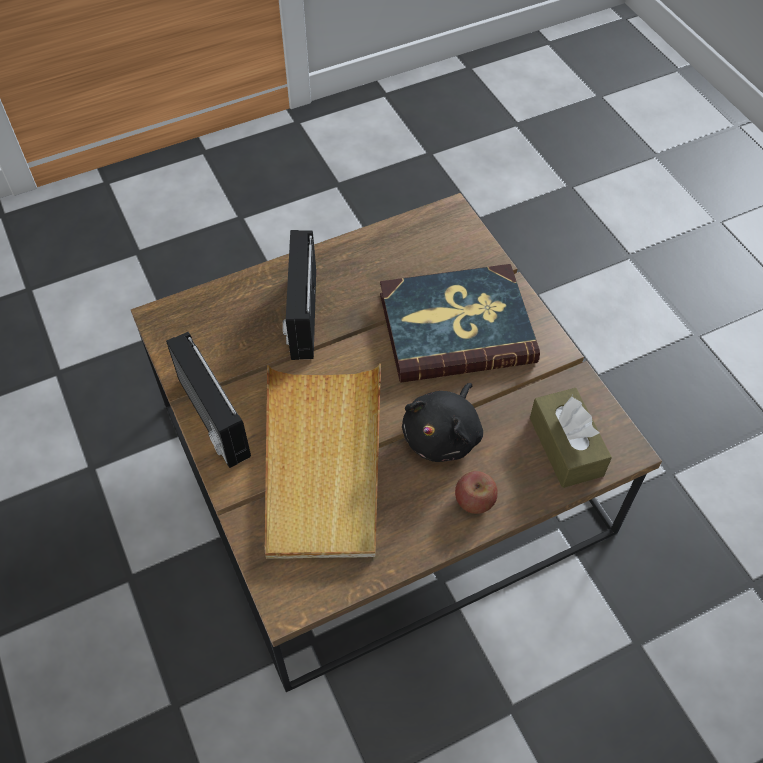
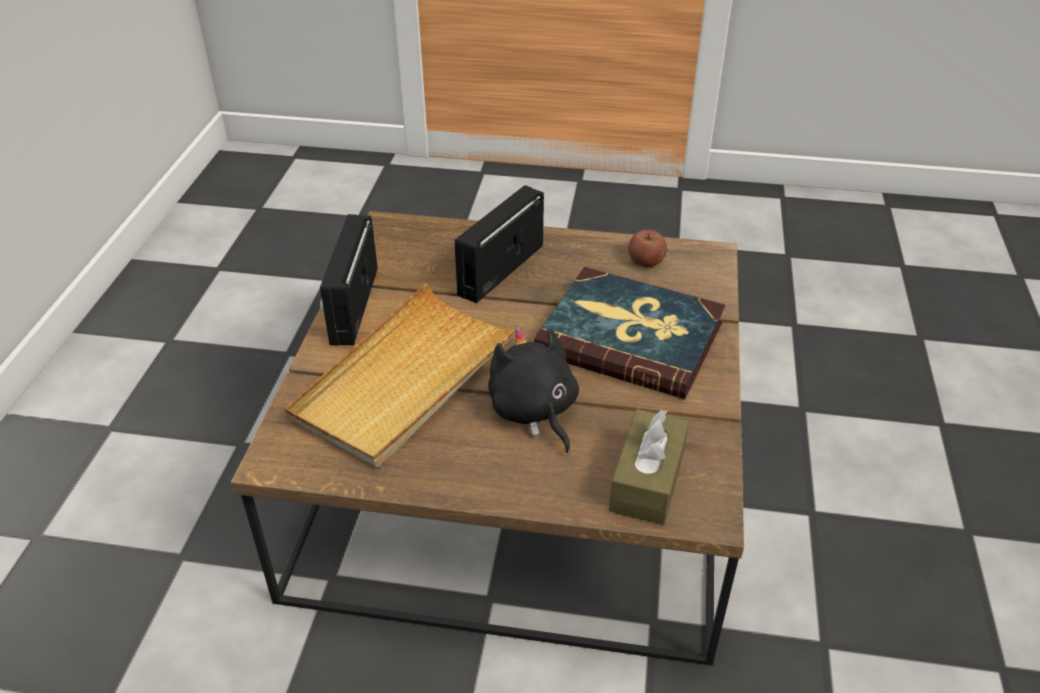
camera: 35 degrees right, 15 degrees down
black plush toy [402,383,483,462] -> black plush toy turned 90 degrees clockwise [488,328,579,453]
apple [455,471,498,514] -> apple moved to [628,230,667,267]

